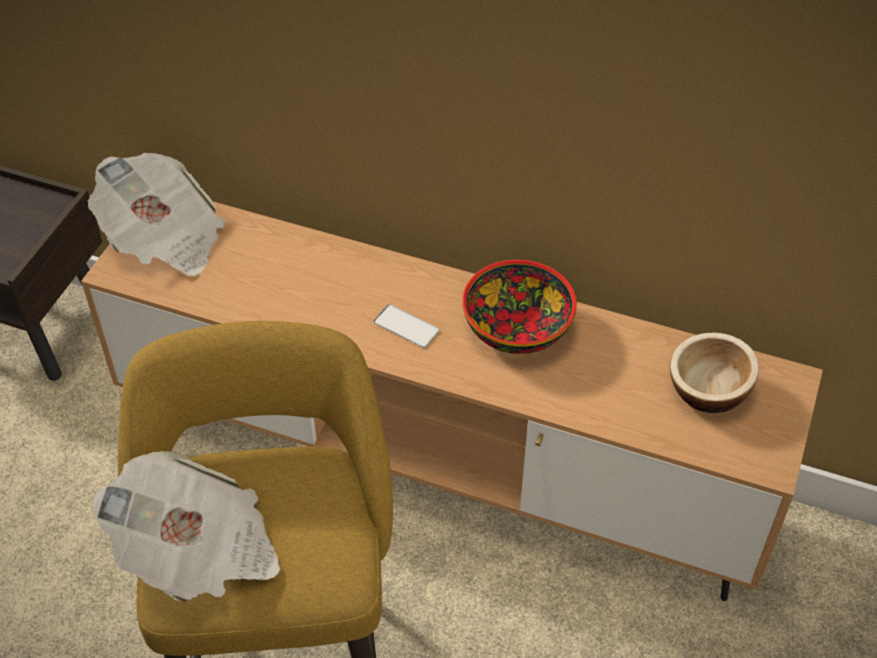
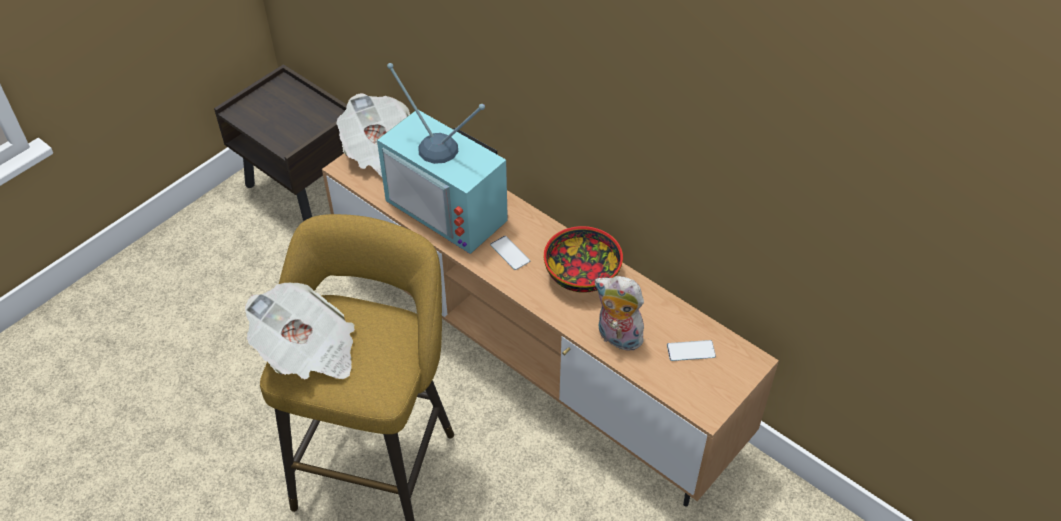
camera: 20 degrees right, 0 degrees up
bowl [670,333,759,413] -> phone [667,340,716,361]
none -> television [377,63,508,254]
none -> plush toy [594,276,644,351]

